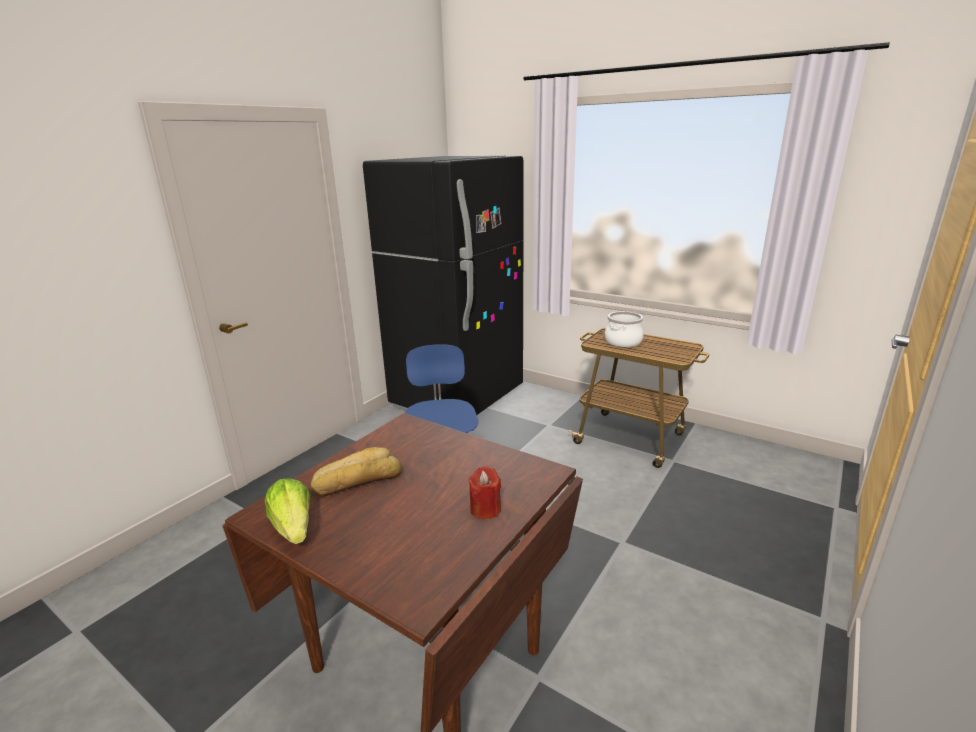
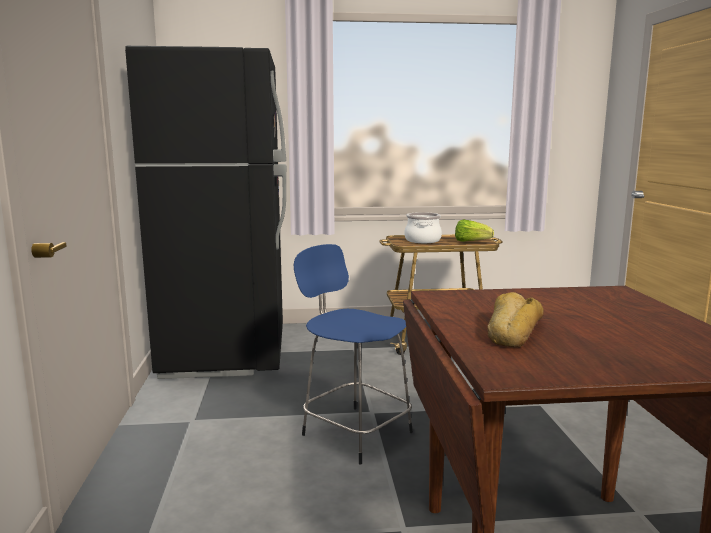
camera: 40 degrees left, 10 degrees down
lettuce [265,478,310,544] -> lettuce moved to [455,219,494,242]
red candle [468,466,501,519] -> none

